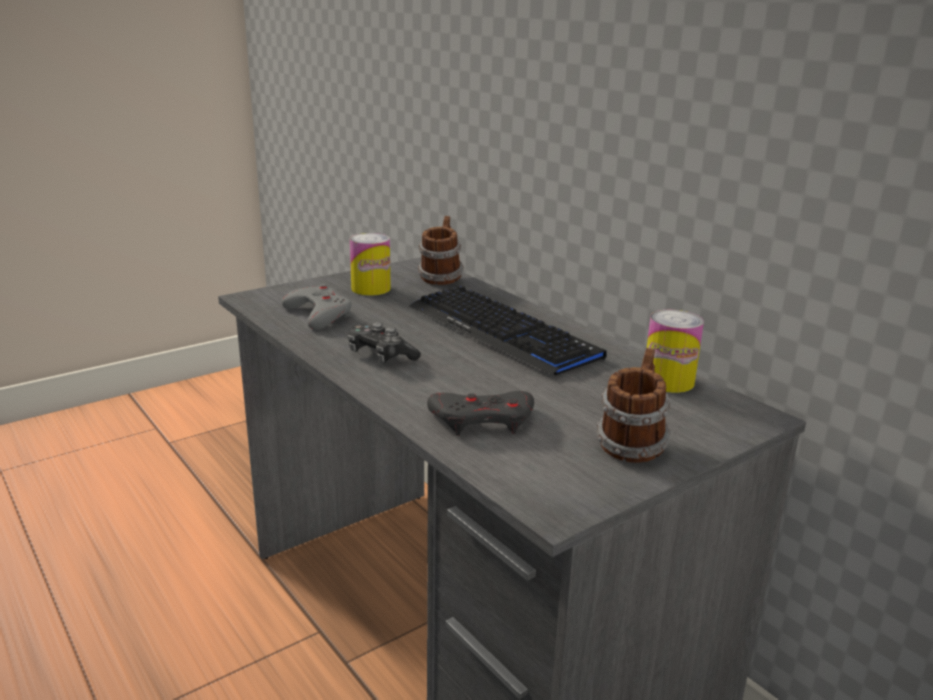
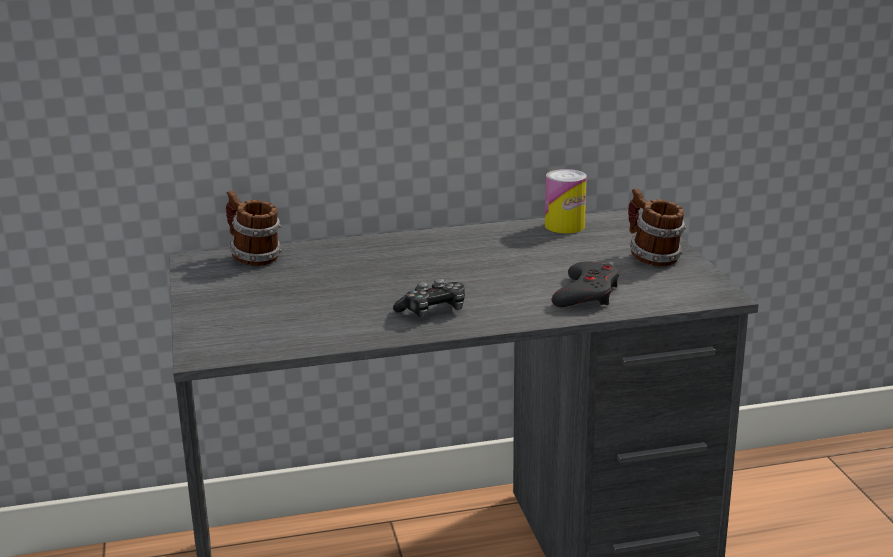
camera: 65 degrees left, 0 degrees up
grey game controller [282,284,352,330] -> none
can [350,233,391,296] -> none
keyboard [409,286,607,375] -> none

